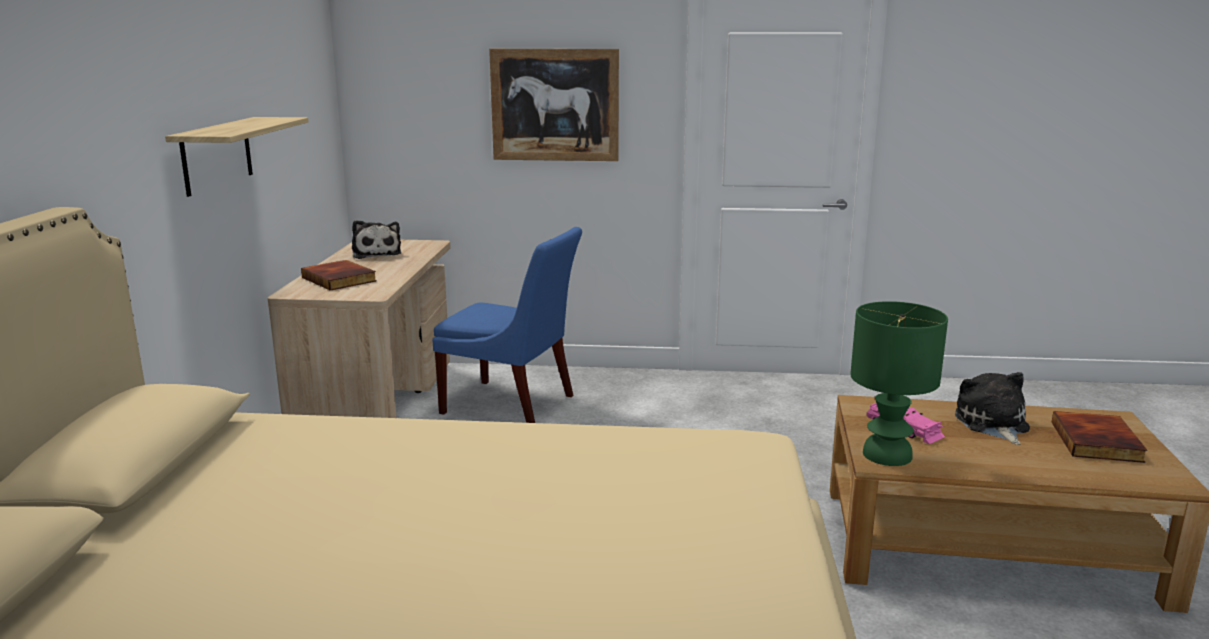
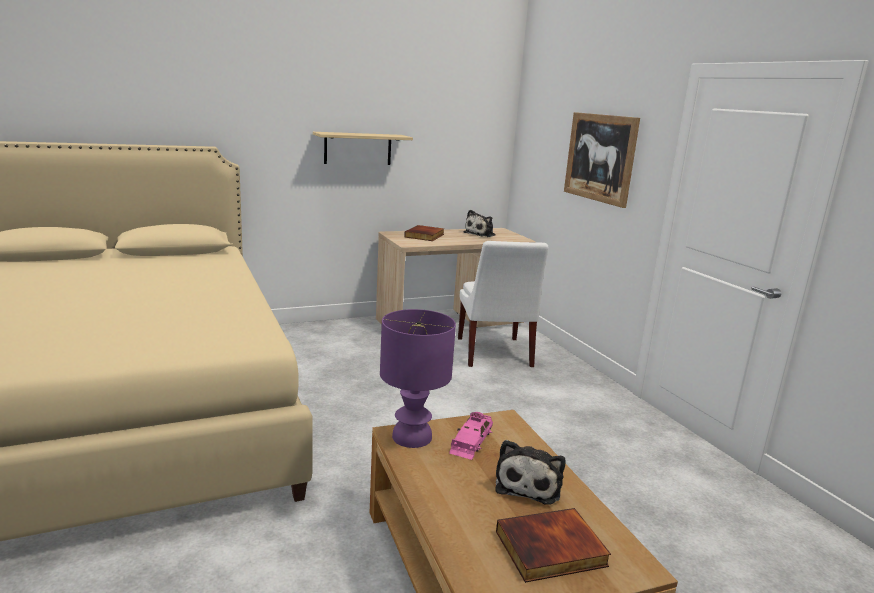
camera: 60 degrees right, 0 degrees up
blue chair [432,227,582,423] -> white chair [458,241,549,367]
green table lamp [850,301,948,466] -> purple table lamp [380,309,456,448]
plush toy [955,372,1030,445] -> plush toy turned 135 degrees clockwise [495,440,566,505]

